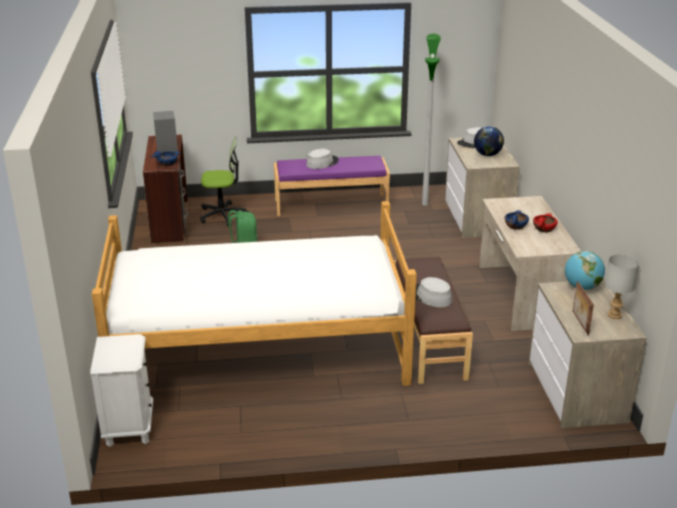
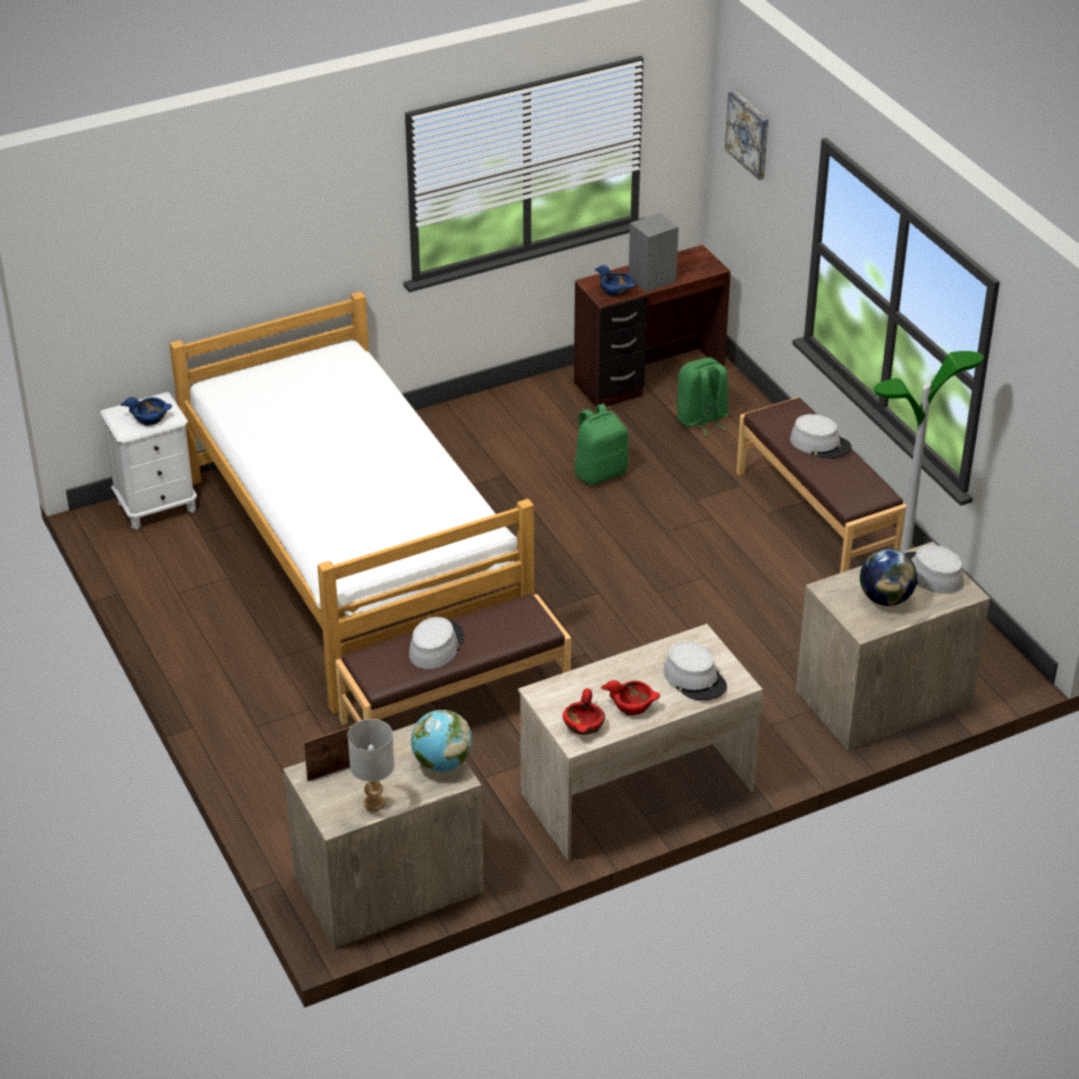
camera: 70 degrees right, 10 degrees up
office chair [200,136,249,227] -> green backpack [677,357,729,436]
purple bench [274,156,390,216] -> brown bench [736,397,906,573]
blue bowl [504,210,529,230] -> blue bowl moved to [121,397,172,426]
none -> red bowl [563,689,605,735]
none -> grey hat [663,642,727,700]
none -> picture [725,89,768,180]

